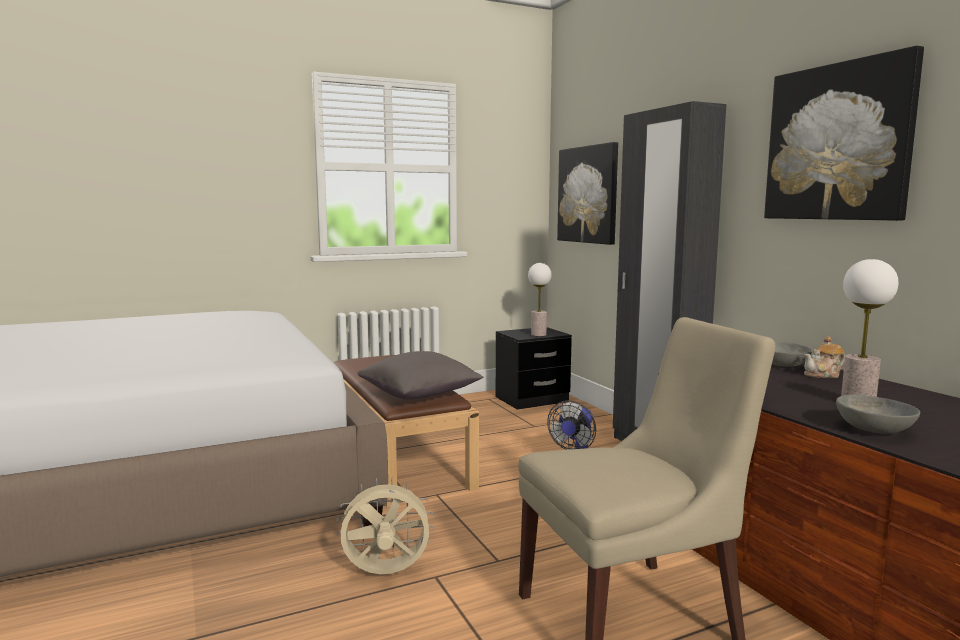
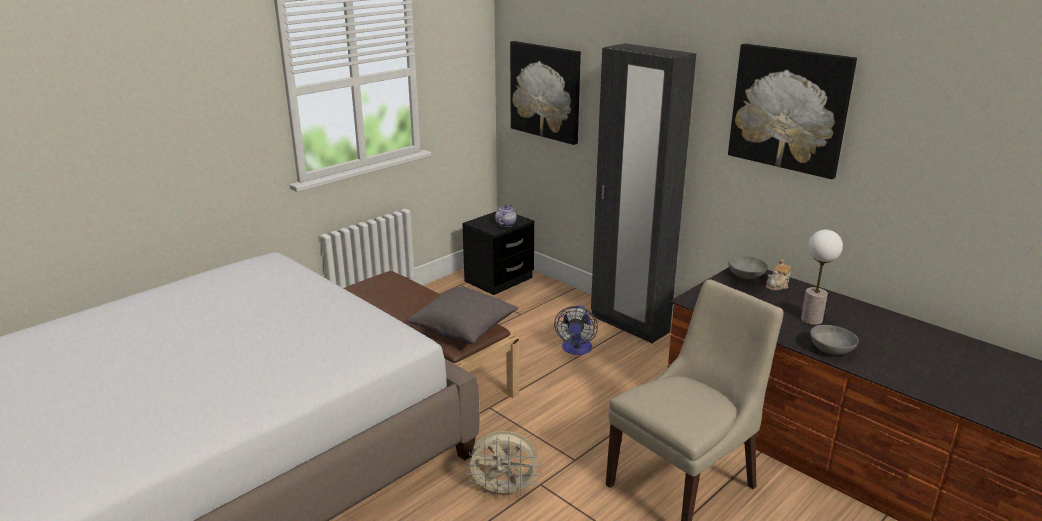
camera: 20 degrees left, 15 degrees up
beige fan [336,477,434,574] -> beige fan turned 150 degrees counterclockwise [465,431,541,499]
table lamp [528,263,552,336] -> teapot [495,204,517,227]

